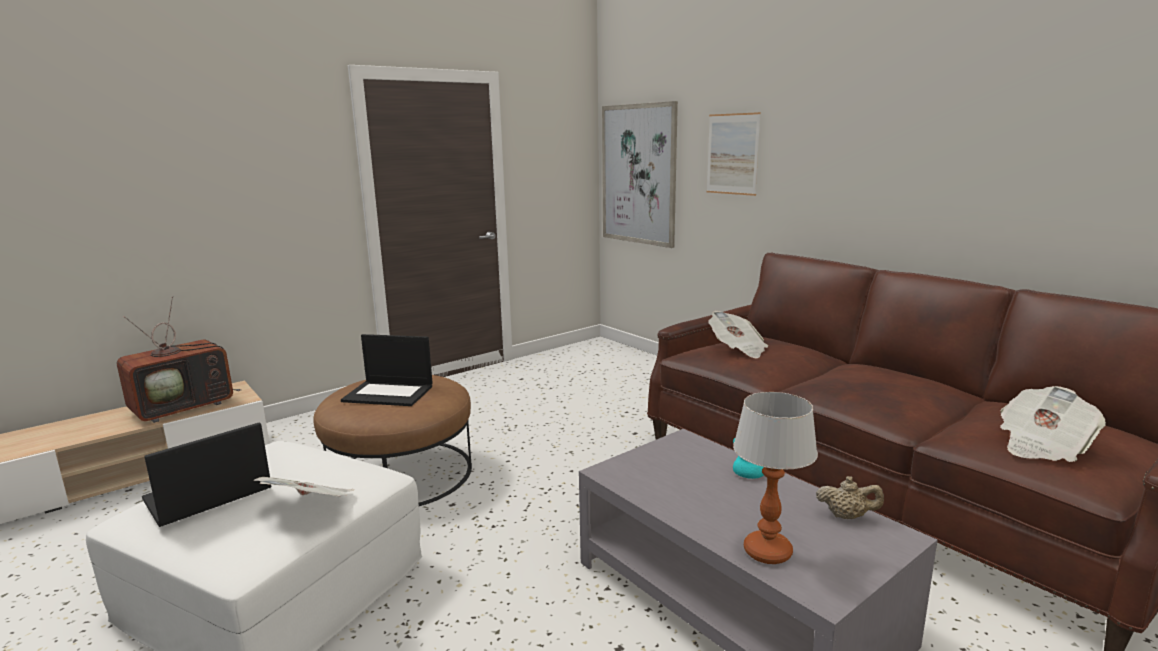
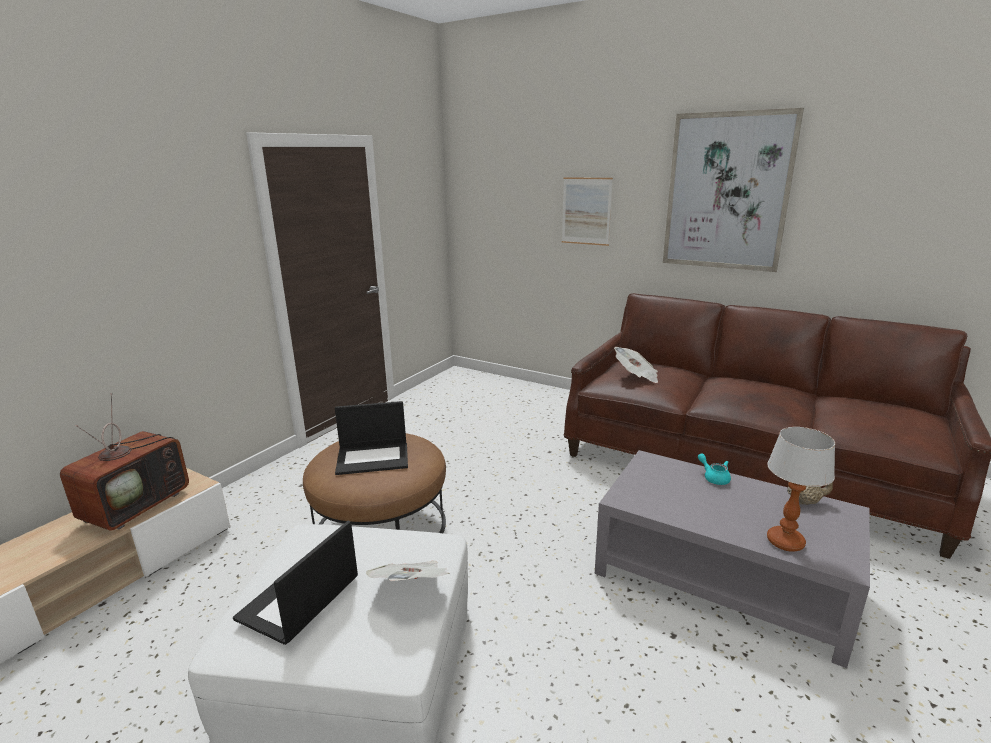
camera: 20 degrees left, 5 degrees up
picture [602,101,678,248] -> picture moved to [663,108,804,272]
newspaper [1000,386,1106,462] -> none

